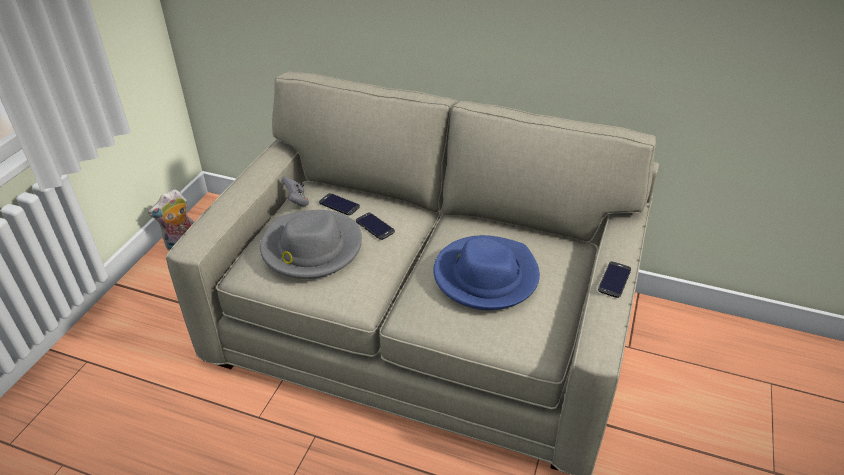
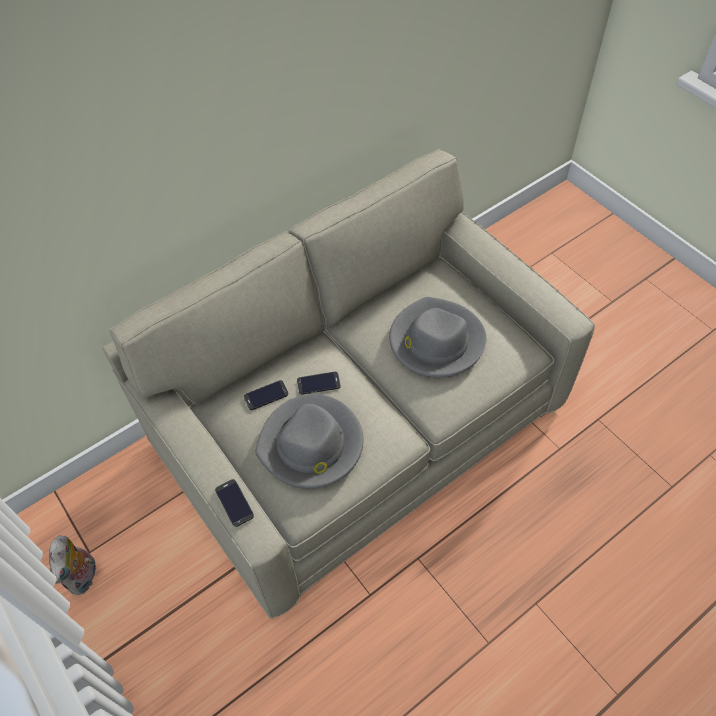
camera: 55 degrees left, 15 degrees up
grey game controller [281,177,309,207] -> none
blue hat [433,235,540,310] -> grey hat [389,297,486,378]
phone [598,261,631,298] -> phone moved to [215,479,254,527]

